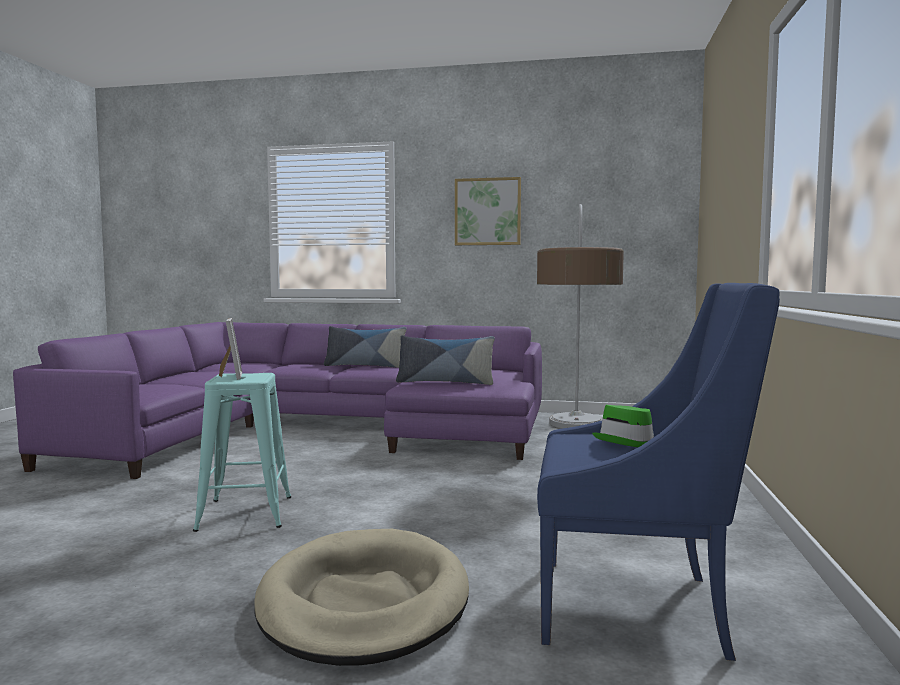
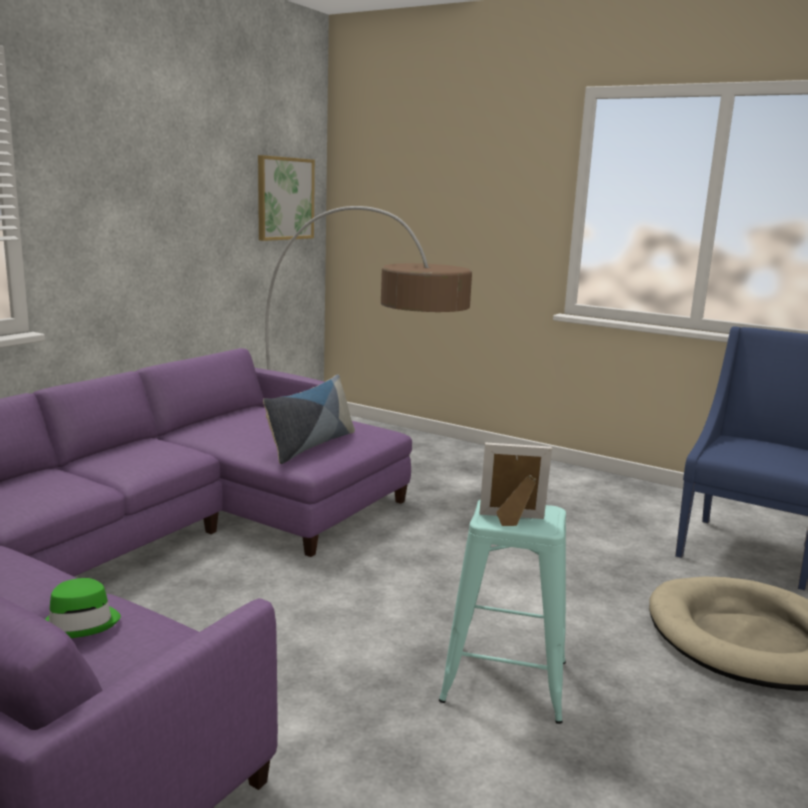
camera: 70 degrees left, 10 degrees up
pillow [324,326,407,368] -> none
picture [455,177,521,245] -> picture moved to [258,155,315,241]
green hat [592,405,654,447] -> green hat moved to [45,578,121,638]

